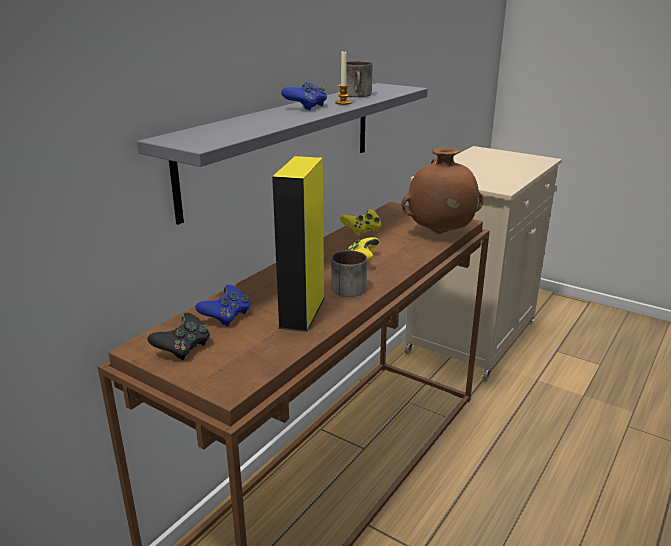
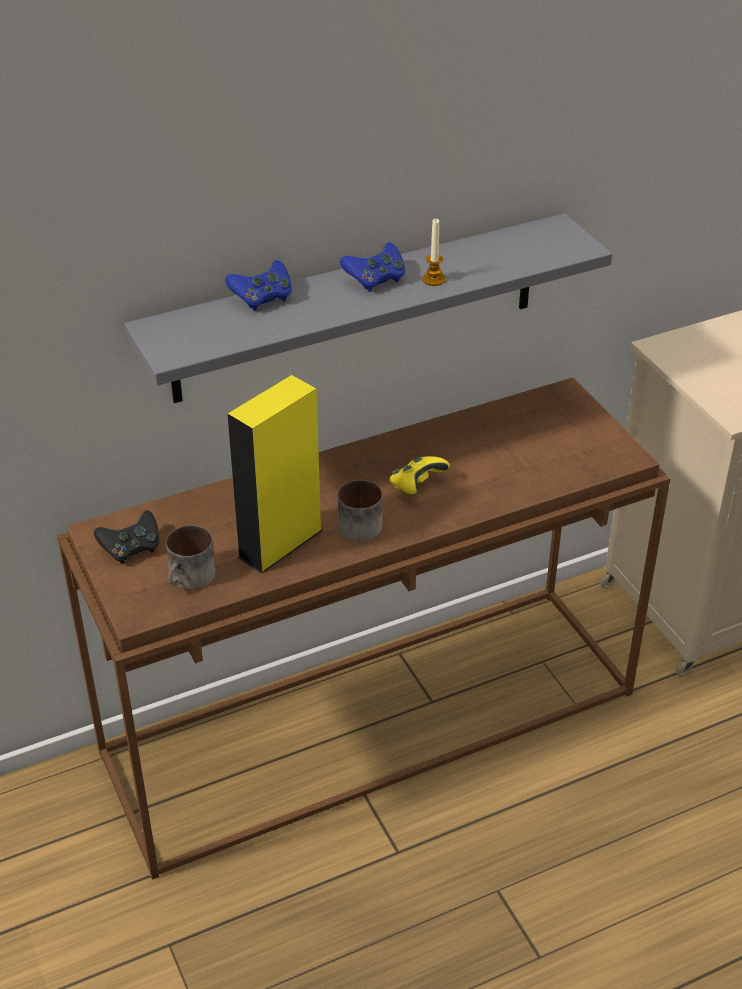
camera: 30 degrees right, 15 degrees up
blue game controller [195,285,251,326] -> blue game controller moved to [225,260,292,311]
yellow game controller [340,209,381,236] -> none
mug [347,61,373,97] -> mug moved to [166,525,216,589]
brown vase [401,147,484,234] -> none

